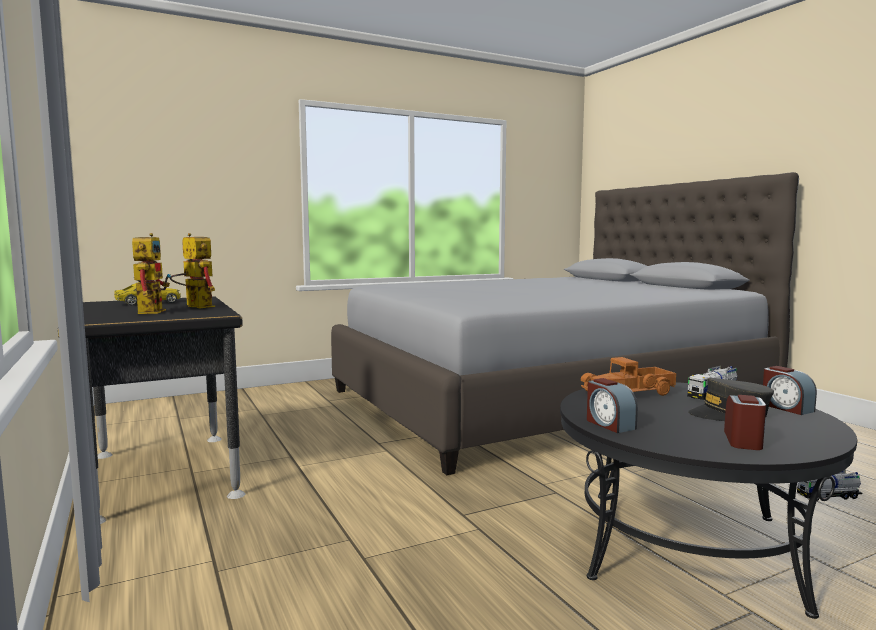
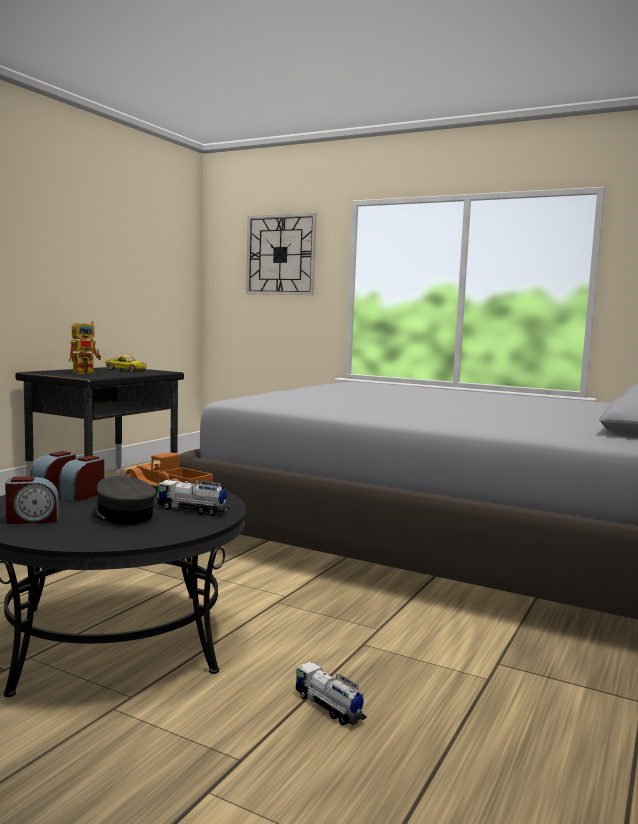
camera: 55 degrees right, 0 degrees up
toy robot [170,233,215,309] -> none
alarm clock [763,366,817,415] -> alarm clock moved to [59,456,104,502]
none -> wall clock [246,213,317,295]

